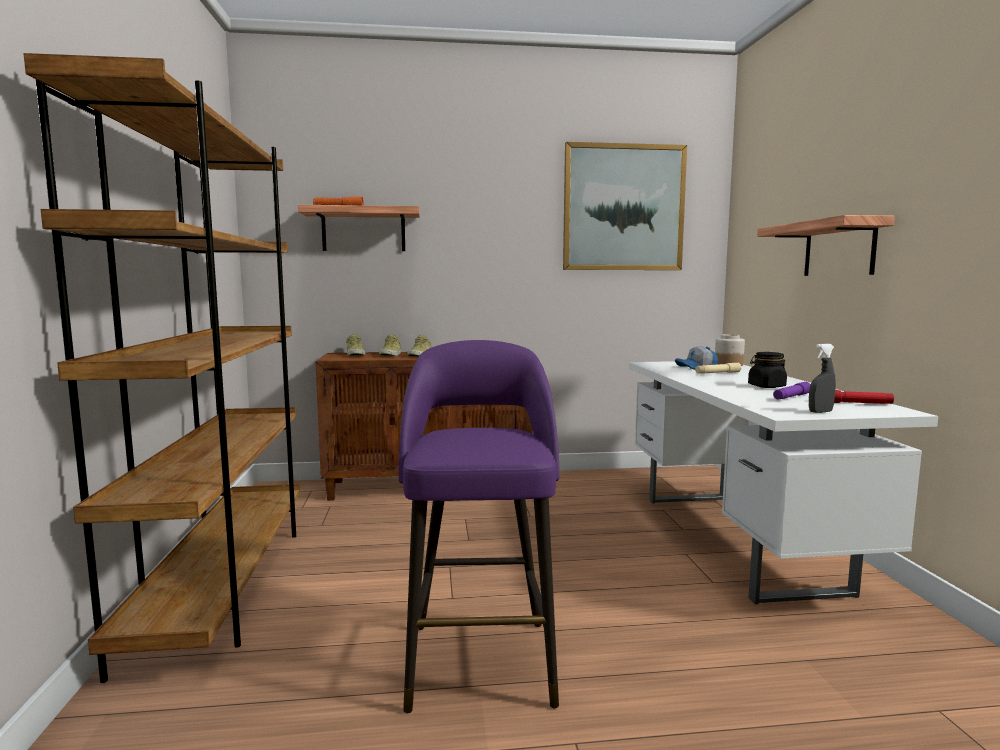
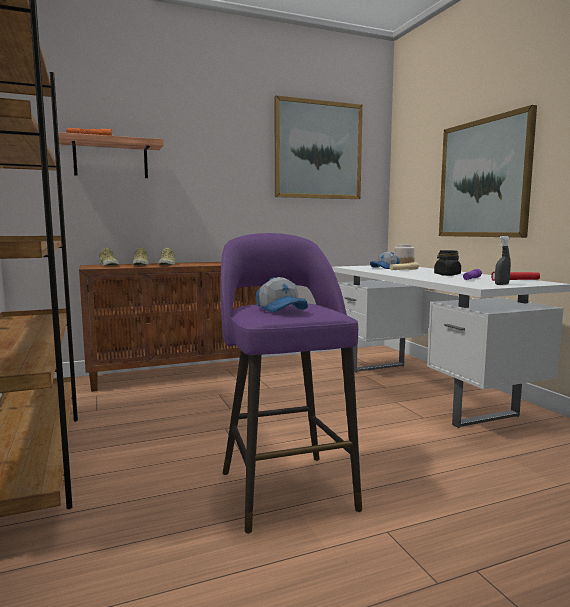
camera: 15 degrees left, 0 degrees up
shelf [757,215,895,276] -> picture [439,105,537,238]
none -> cap [256,277,308,312]

